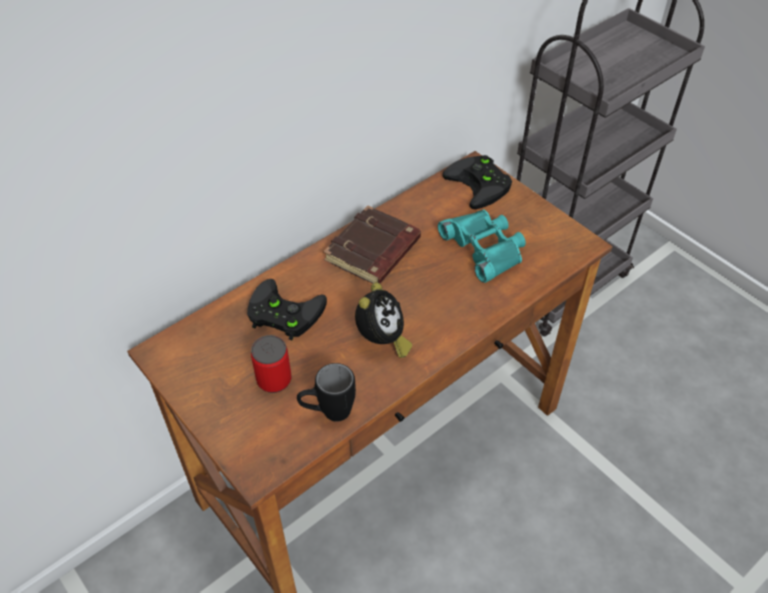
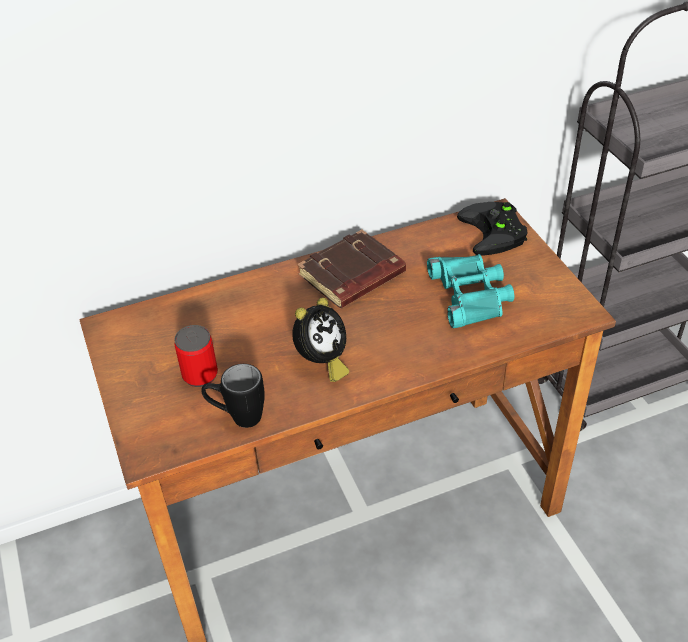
camera: 20 degrees right, 5 degrees down
black game controller [247,279,327,340] -> none

